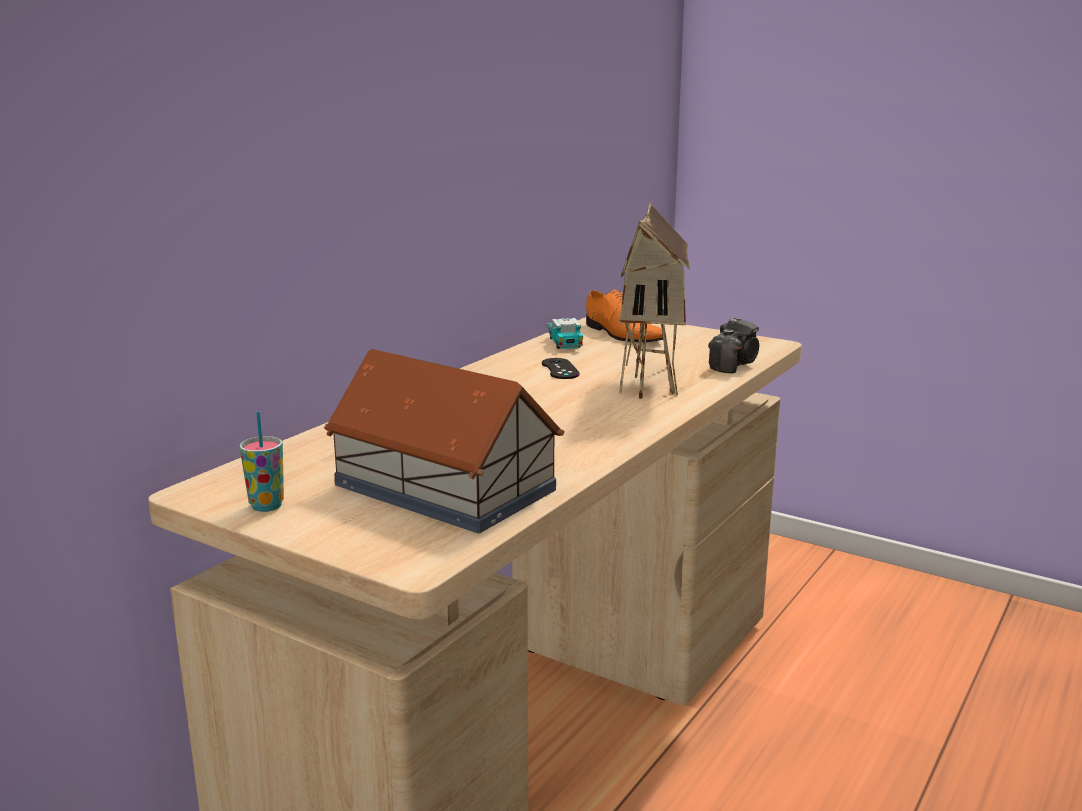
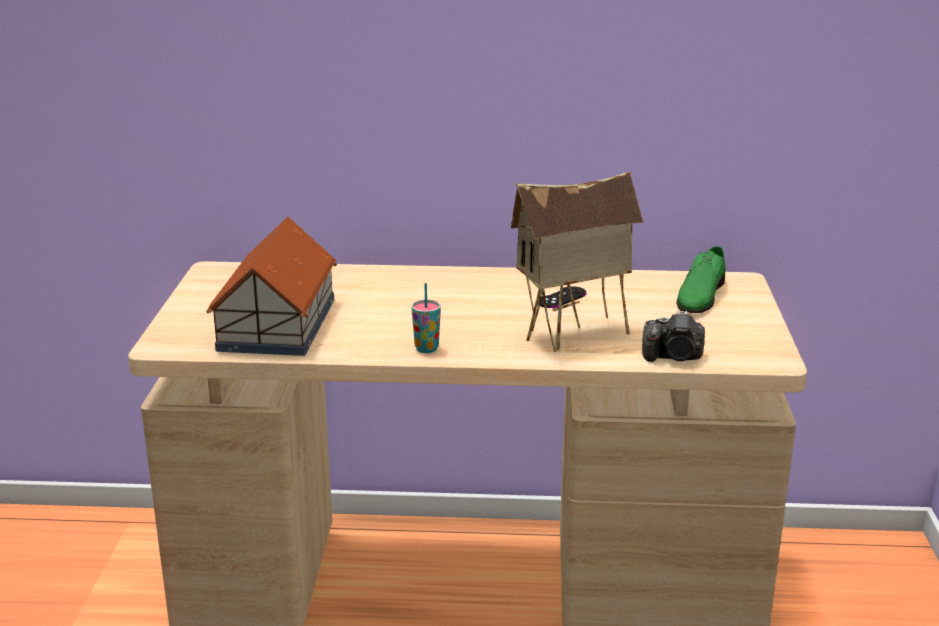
camera: 60 degrees right, 5 degrees up
cup [239,411,284,512] -> cup moved to [411,283,441,353]
toy car [546,318,583,349] -> none
orange shoe [586,289,663,342] -> green shoe [677,246,726,313]

